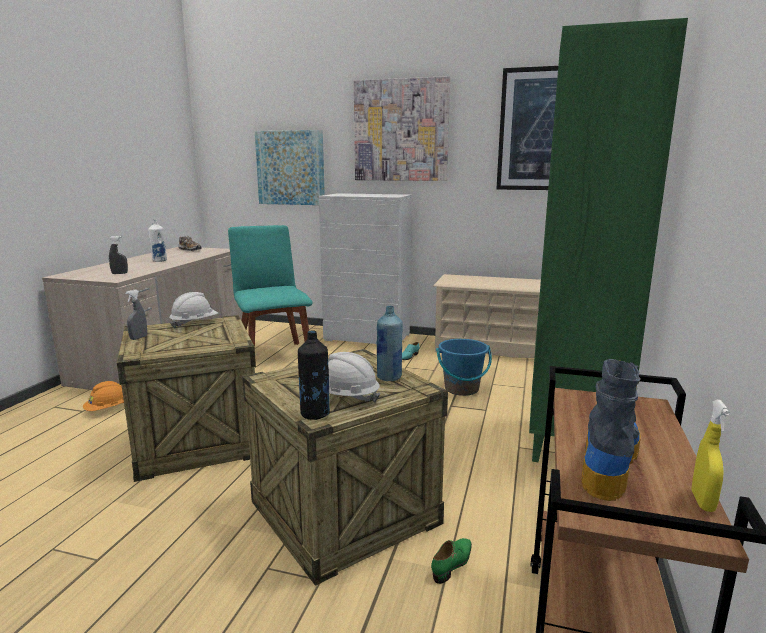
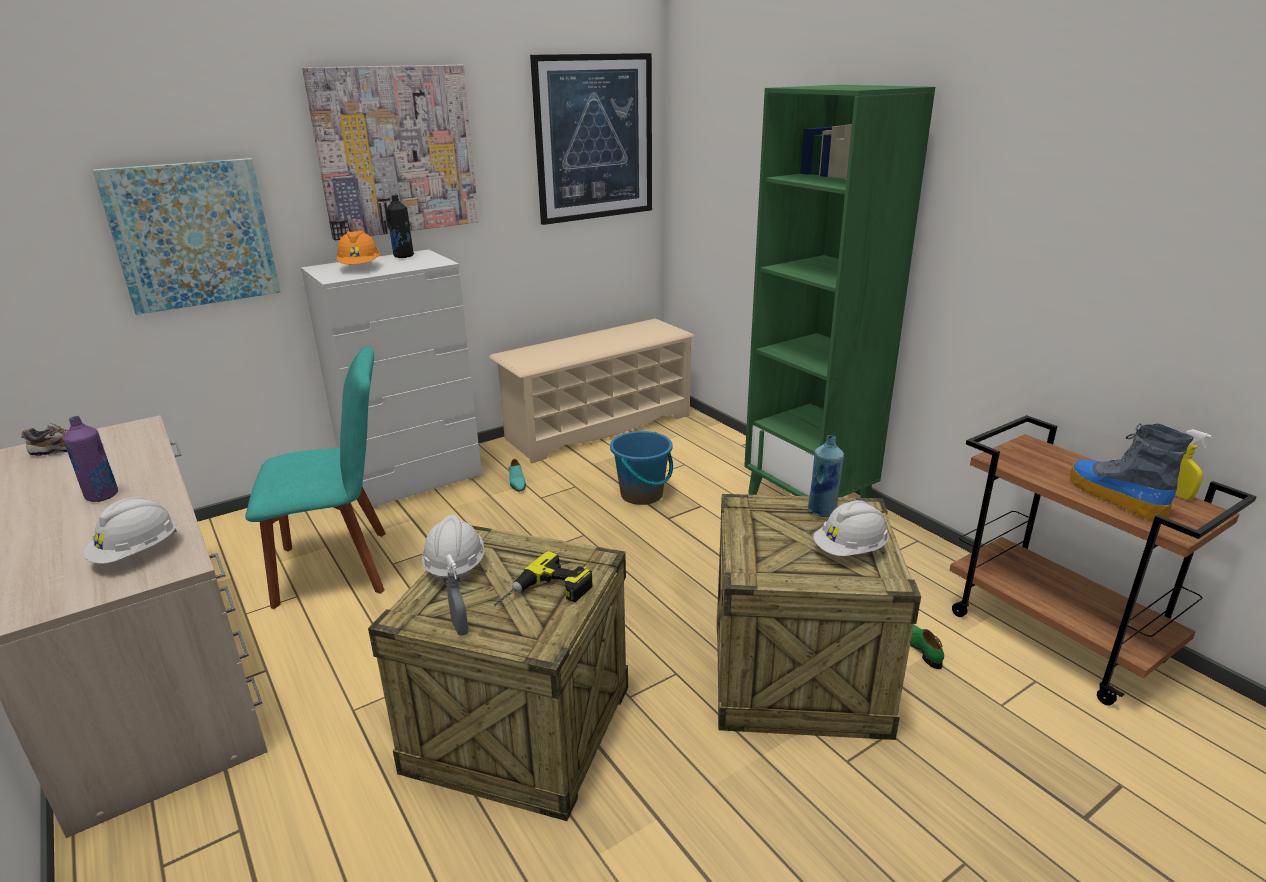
camera: 50 degrees left, 10 degrees up
orange hard hat [83,381,124,411] -> orange hard hat moved to [337,231,380,264]
grey spray bottle [109,236,128,274] -> white hard hat [83,497,177,564]
white bottle [148,220,167,262] -> purple bottle [63,416,118,502]
turquoise chair [228,225,313,346] -> turquoise chair turned 150 degrees clockwise [245,346,386,609]
black bottle [298,330,330,420] -> black bottle moved to [386,195,414,258]
none -> power drill [494,551,593,606]

